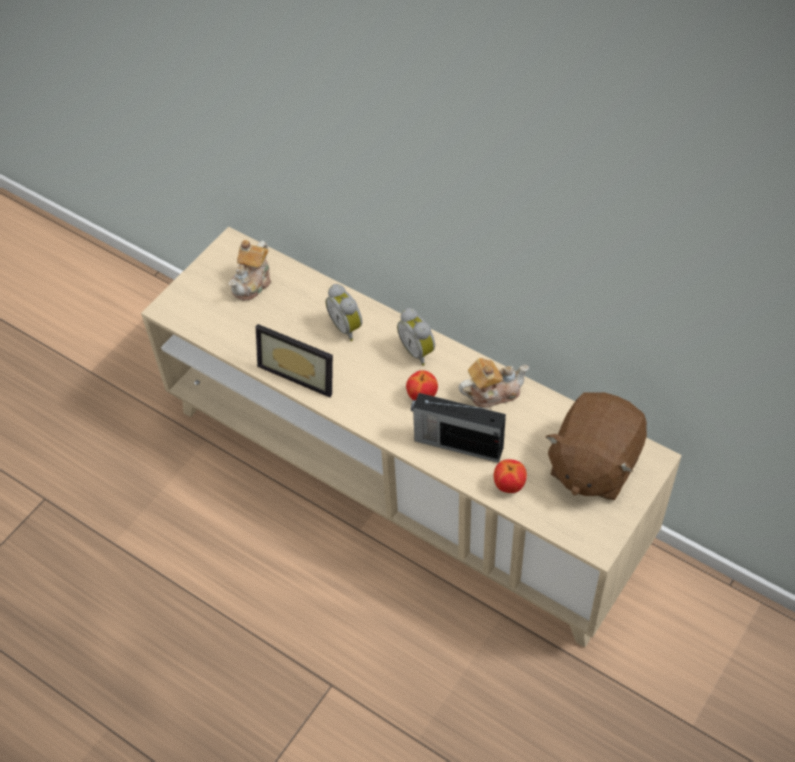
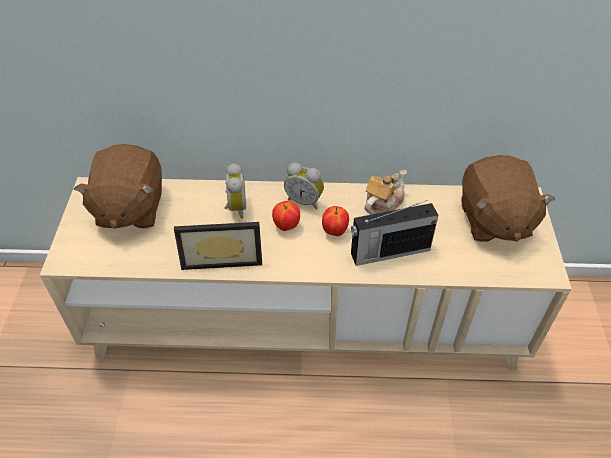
camera: 35 degrees left, 5 degrees down
teapot [229,240,271,300] -> brown plush toy [74,144,162,229]
alarm clock [325,284,362,341] -> alarm clock turned 120 degrees counterclockwise [225,163,246,219]
apple [494,459,527,493] -> apple moved to [272,201,300,231]

